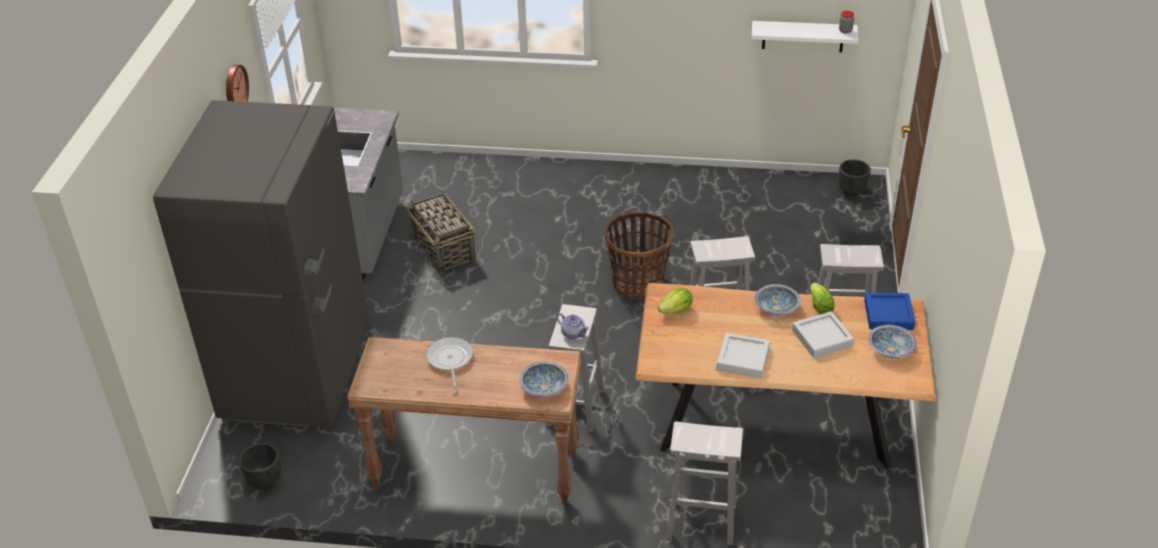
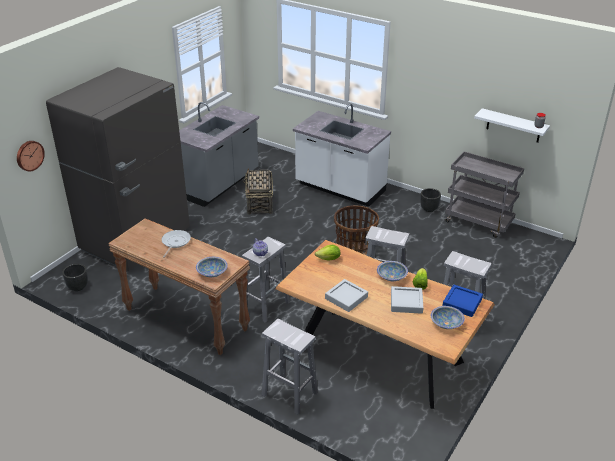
camera: 25 degrees right, 5 degrees down
wall clock [226,65,249,102] -> wall clock moved to [17,141,45,171]
black planter [838,159,871,196] -> black planter moved to [420,188,441,212]
none -> white counter [293,104,391,207]
none -> grey cart [445,152,524,238]

